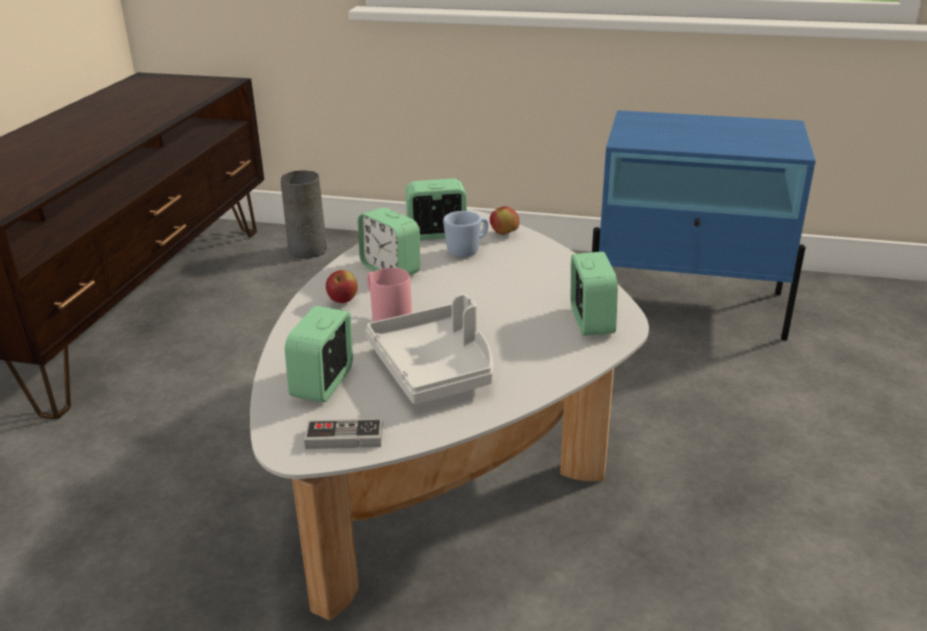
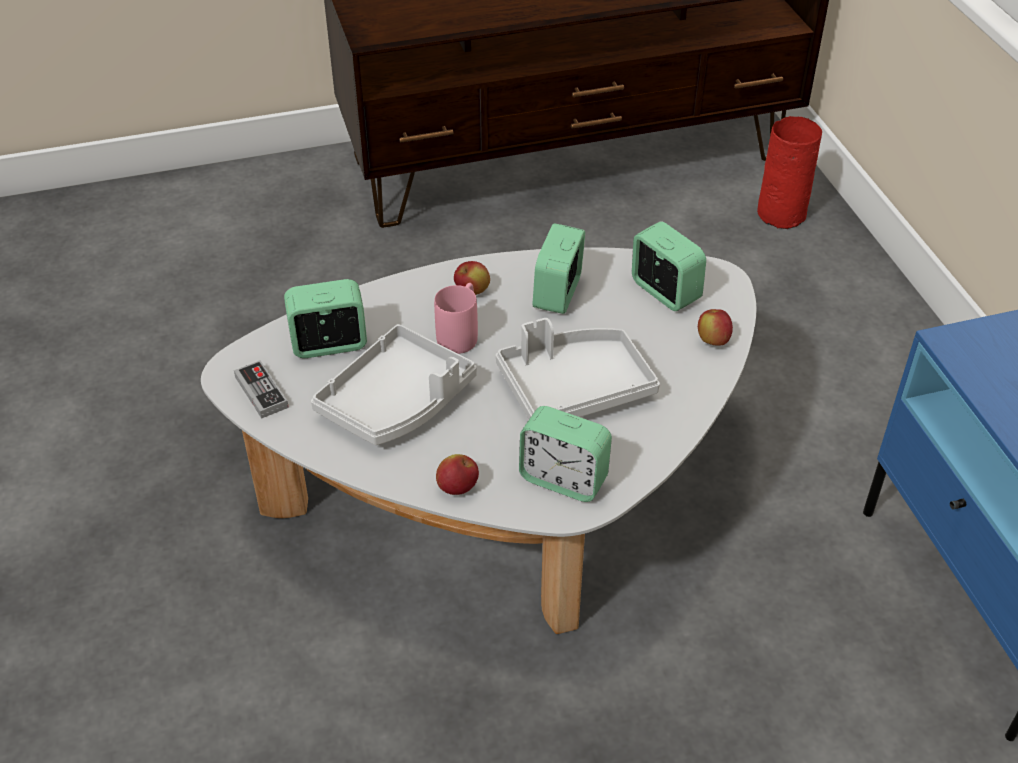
camera: 60 degrees right, 15 degrees up
grey vase [281,170,327,259] -> red vase [757,116,822,229]
blue mug [443,211,489,257] -> none
alarm clock [571,252,618,336] -> alarm clock turned 60 degrees clockwise [519,406,612,502]
none -> apple [436,454,479,495]
none -> grey tray [496,318,660,419]

